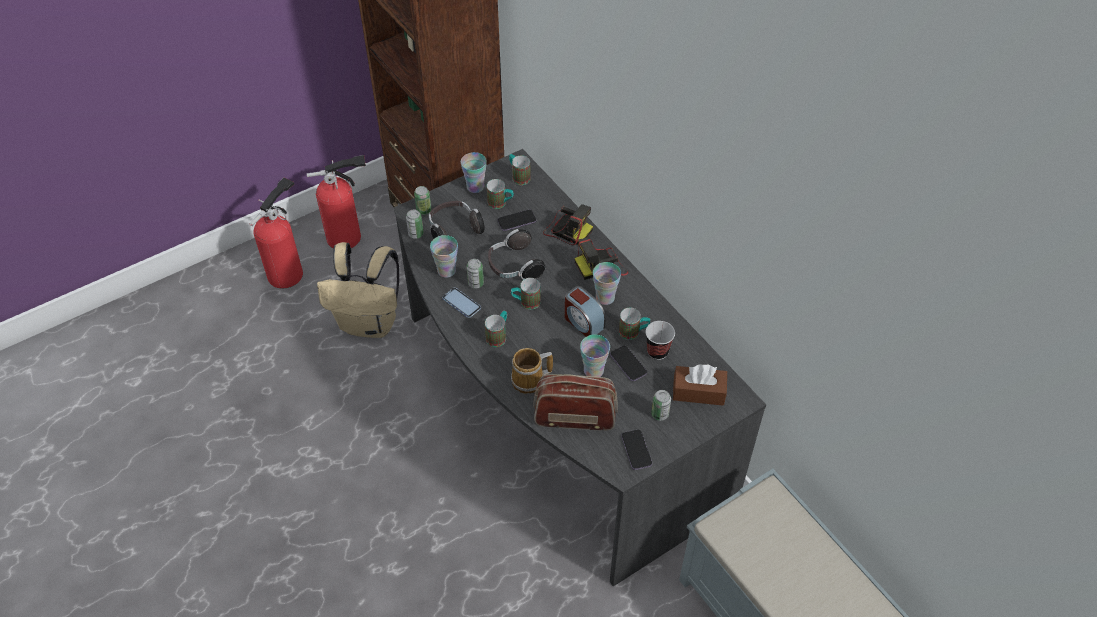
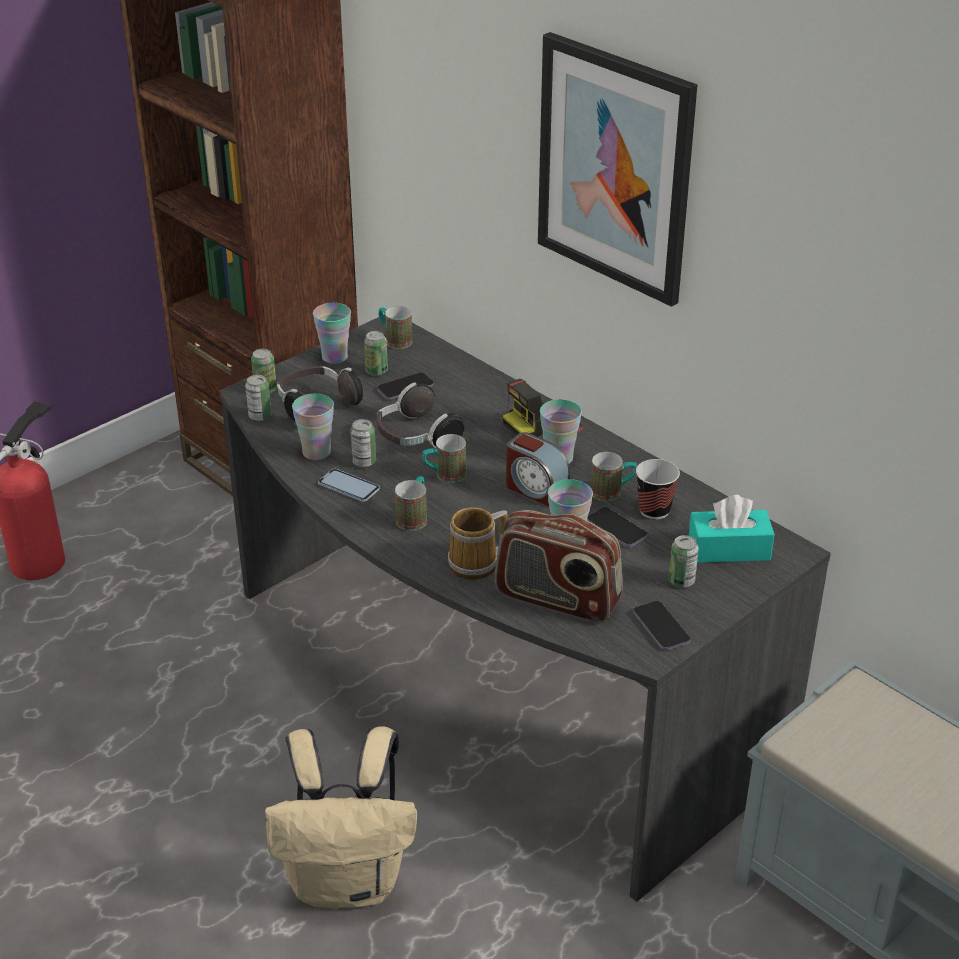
camera: 10 degrees left, 15 degrees down
fire extinguisher [307,155,366,249] -> none
beige backpack [317,242,399,338] -> beige backpack moved to [265,726,417,908]
mug [487,179,514,209] -> can [364,331,388,376]
radio [533,374,618,431] -> radio turned 150 degrees counterclockwise [494,510,623,623]
camera [543,204,593,245] -> none
brown tissue box [673,364,727,406] -> turquoise tissue box [689,495,775,563]
none -> picture [538,32,697,307]

